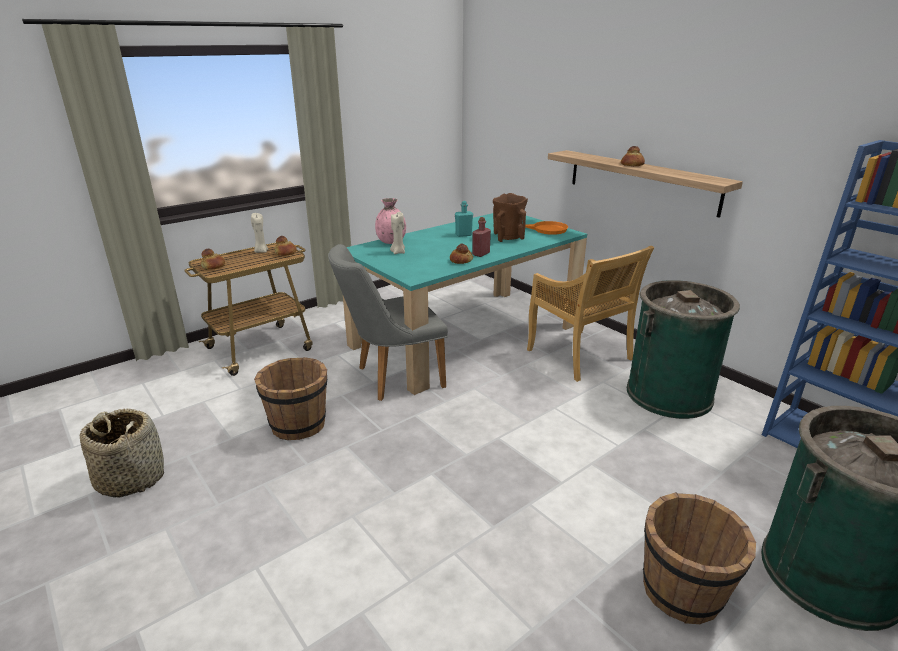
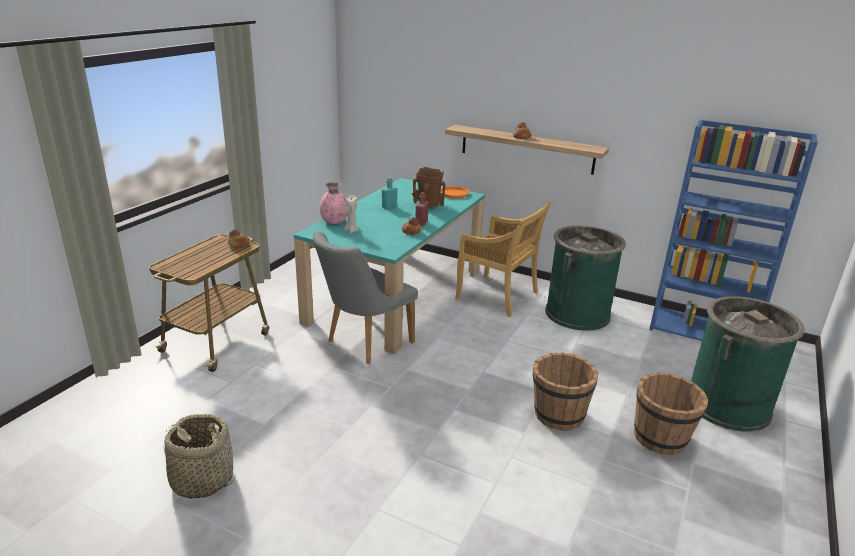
camera: 25 degrees left, 0 degrees up
bread [201,249,225,270] -> none
beige candle [251,213,268,253] -> none
brown bucket [254,357,327,440] -> brown bucket moved to [533,353,598,431]

